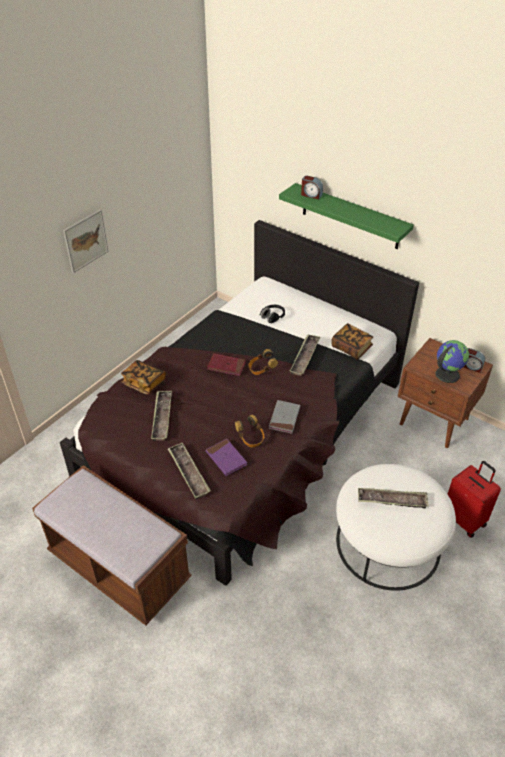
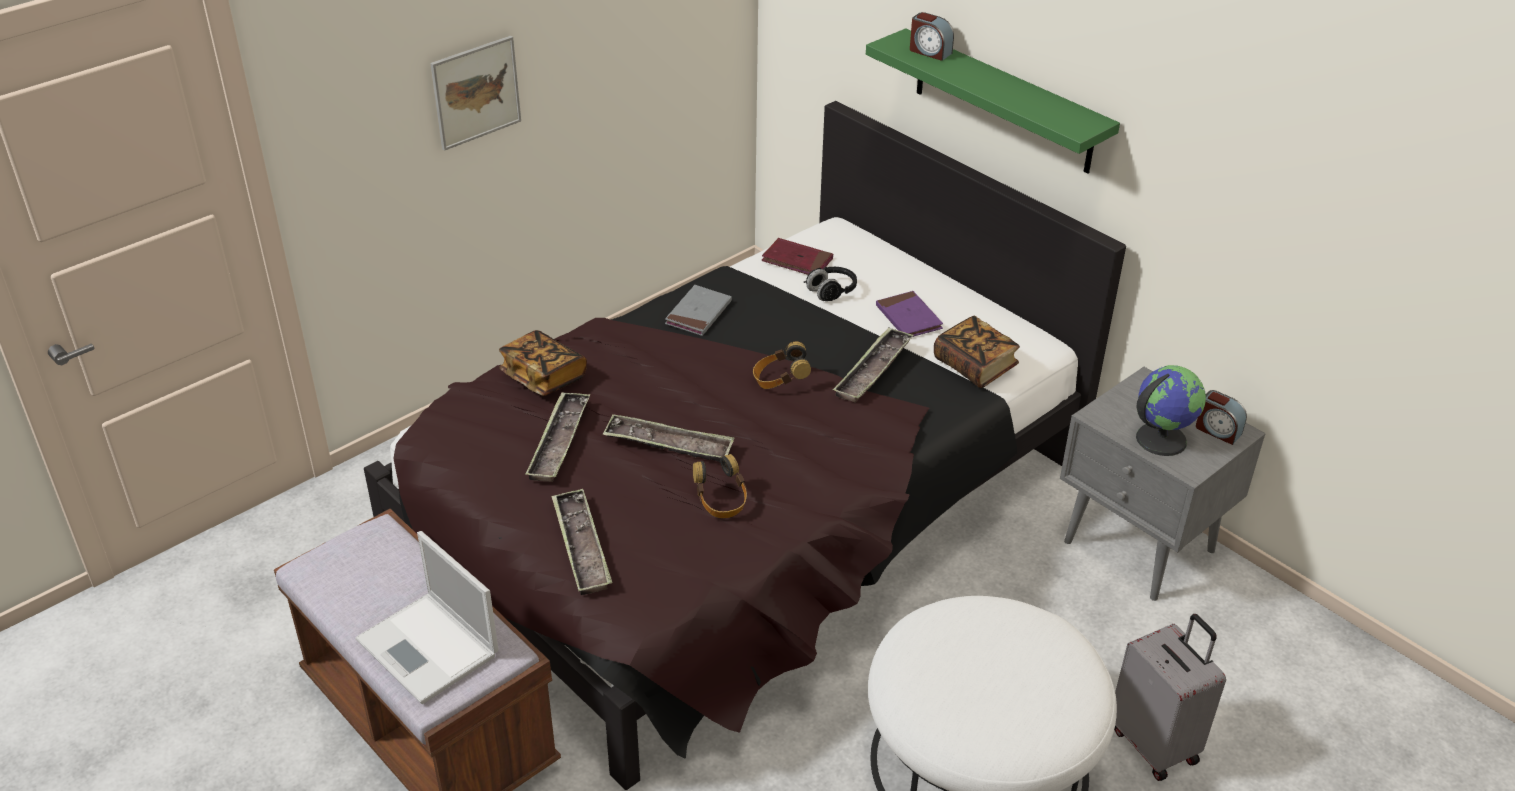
camera: 10 degrees right, 5 degrees down
purple book [206,439,248,476] -> purple book moved to [876,291,943,337]
red book [207,353,246,376] -> red book moved to [761,238,833,275]
grey book [269,400,300,434] -> grey book moved to [665,285,732,336]
tray [358,488,429,509] -> tray moved to [603,414,735,462]
brown nightstand [398,338,493,448] -> grey nightstand [1060,367,1266,601]
red suitcase [448,461,501,538] -> grey suitcase [1114,614,1226,781]
none -> laptop [355,531,499,704]

